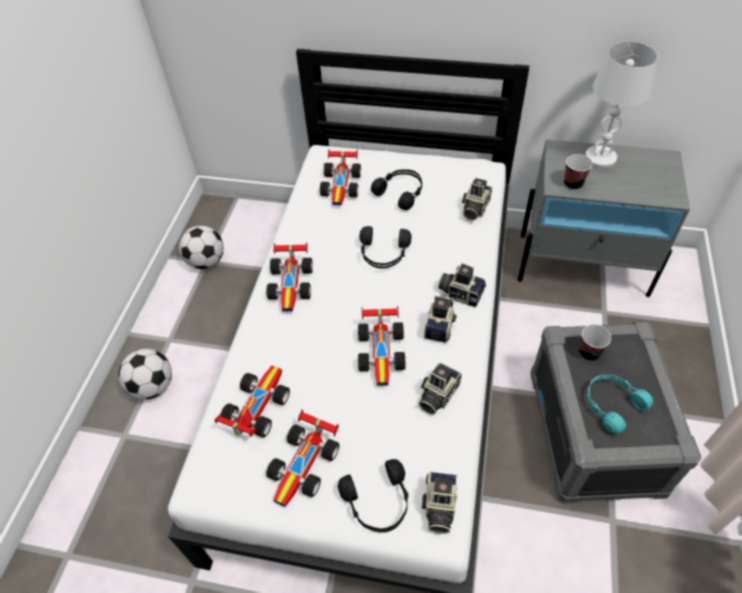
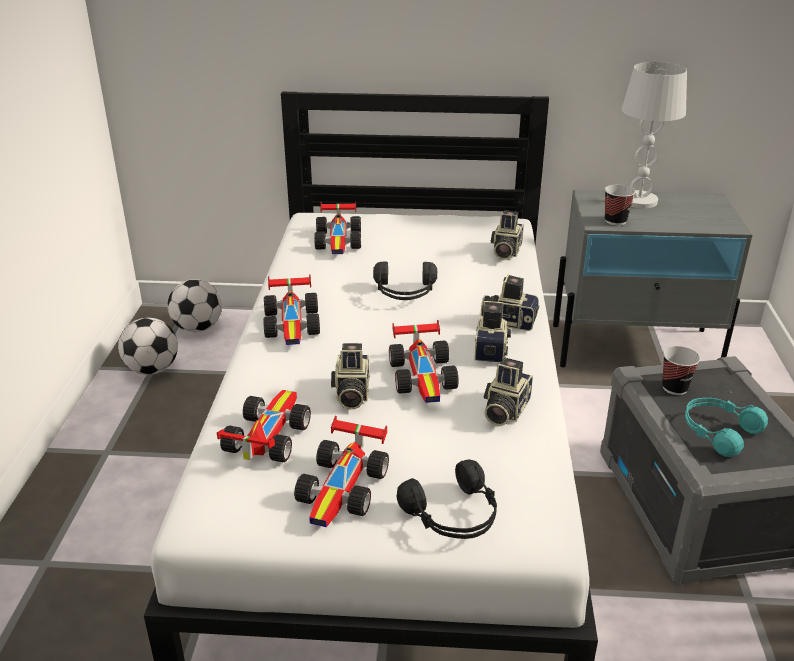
camera: 10 degrees left, 20 degrees down
football [118,349,172,400] -> football moved to [168,279,222,332]
black headphones [371,169,422,210] -> none
camera [422,472,457,534] -> camera moved to [331,343,370,410]

